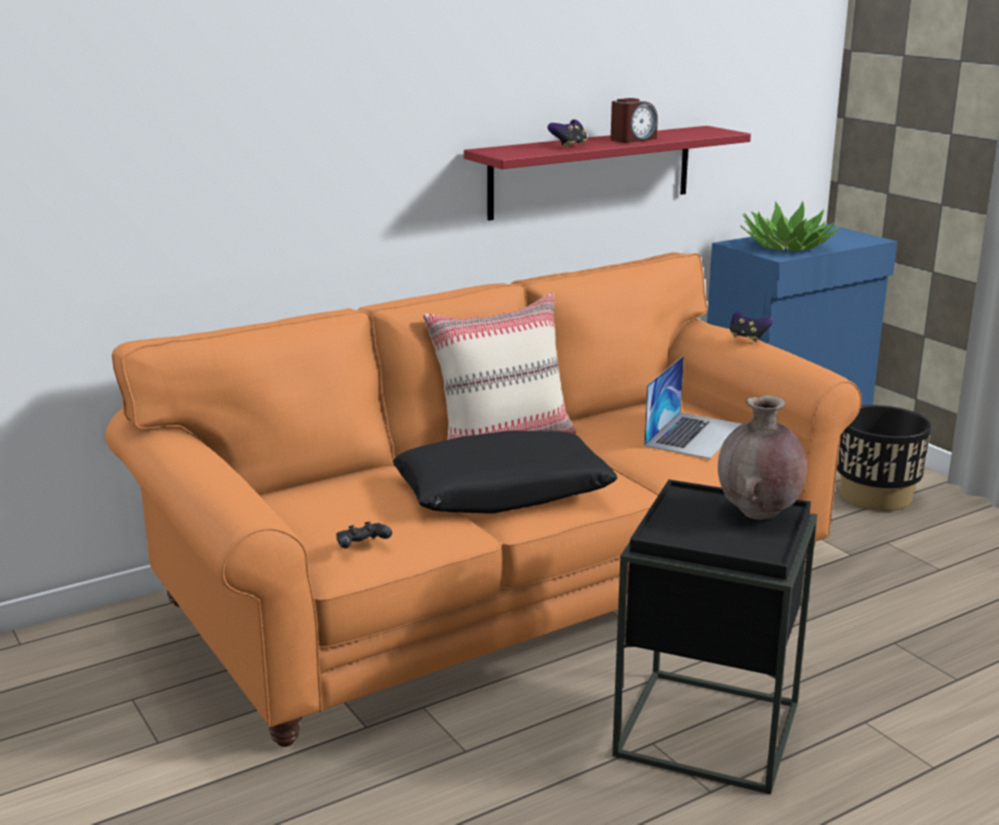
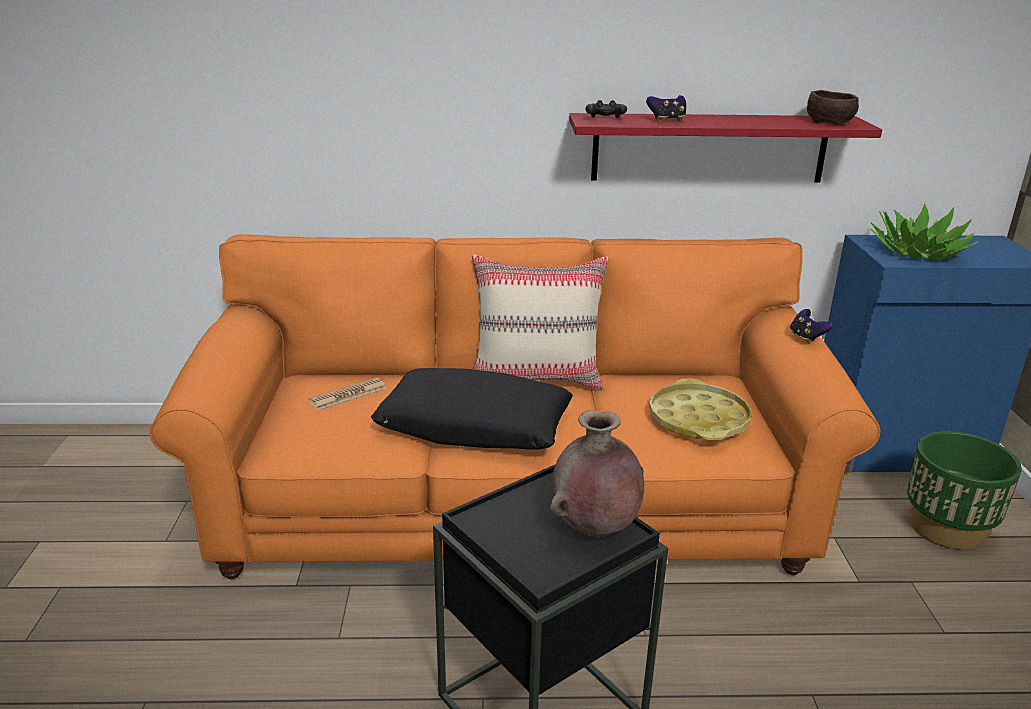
camera: 30 degrees right, 5 degrees up
black game controller [336,521,392,548] -> black game controller moved to [585,100,627,118]
alarm clock [611,98,658,143] -> none
laptop [644,356,742,459] -> yellow tray [649,378,752,440]
black planter [837,405,931,511] -> green planter [907,431,1022,550]
none -> newspaper [308,378,387,410]
none -> brown bowl [807,90,859,125]

